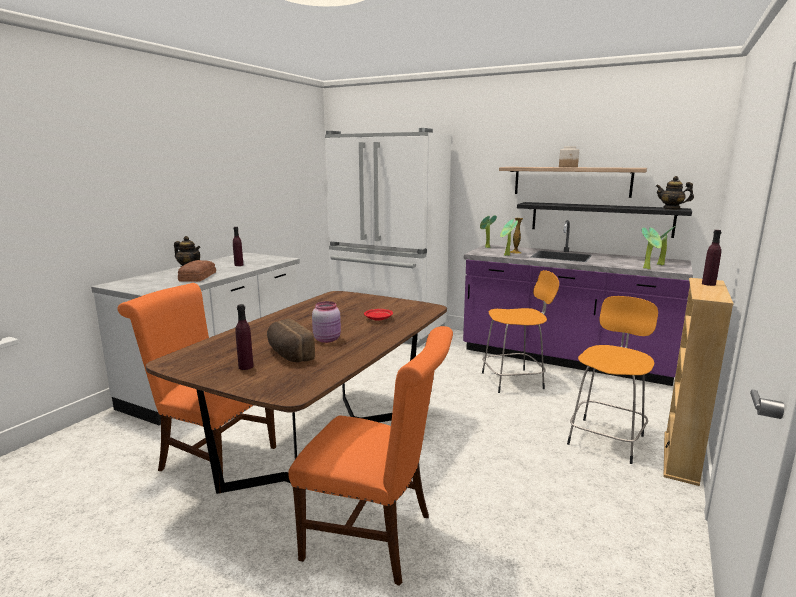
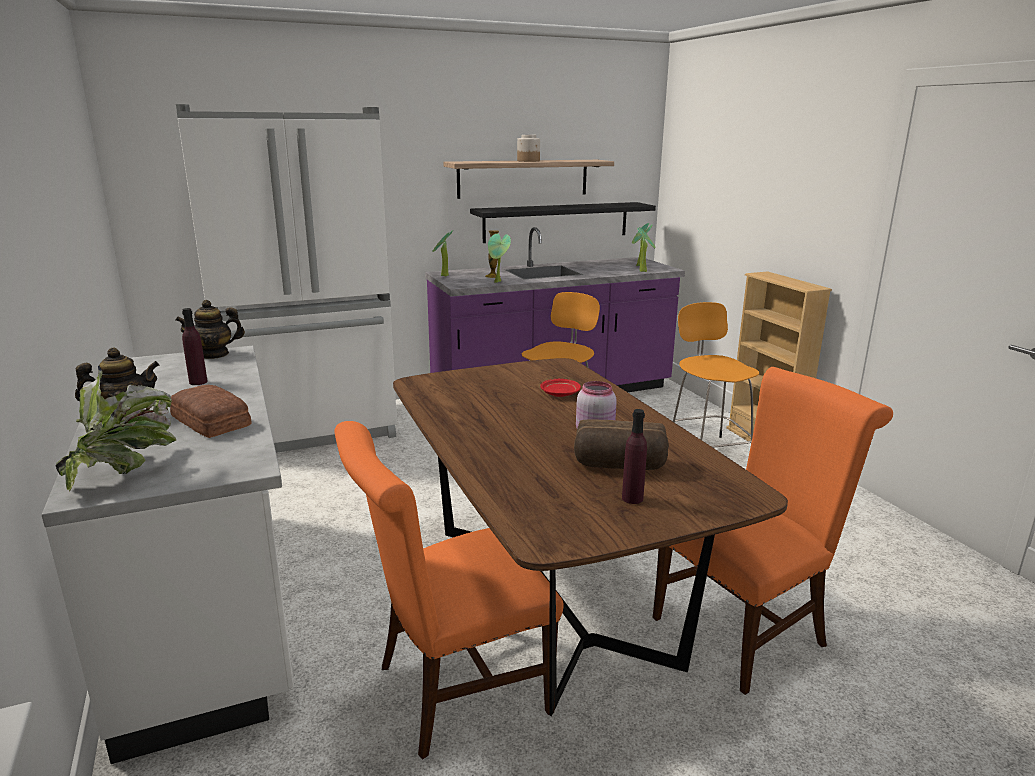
camera: 50 degrees left, 5 degrees up
teapot [656,176,694,210] -> teapot moved to [175,300,245,359]
purple bottle [702,230,721,286] -> none
none -> potted plant [56,366,176,492]

